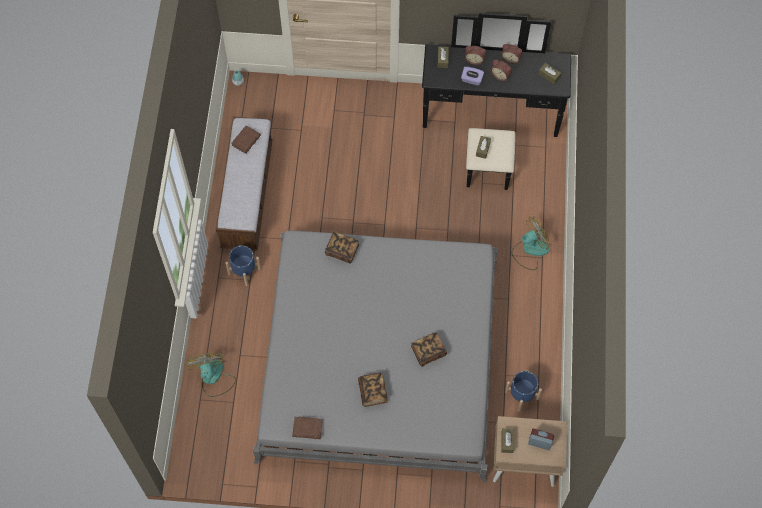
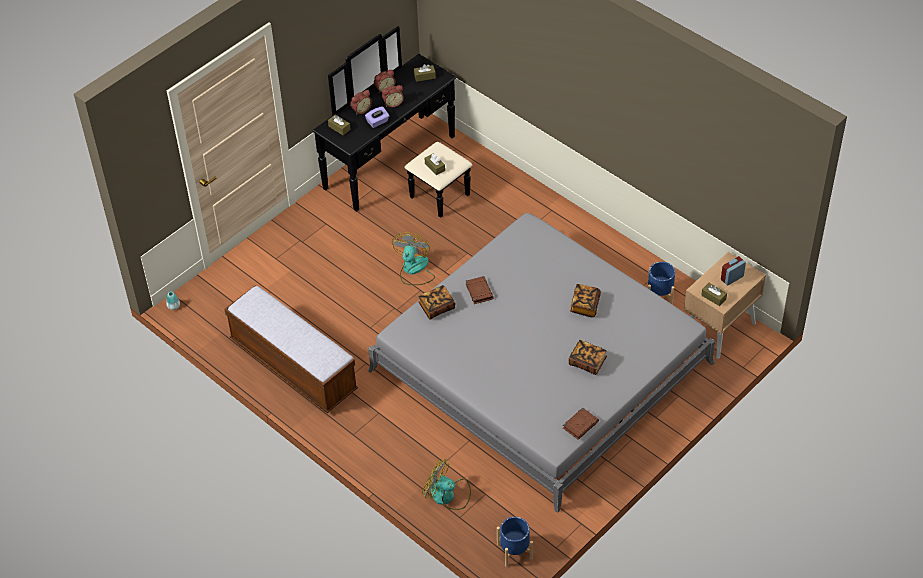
camera: 50 degrees left, 15 degrees down
blue planter [225,245,261,286] -> blue planter moved to [497,517,533,567]
brown book [231,125,261,154] -> brown book moved to [466,276,494,304]
fan [511,216,550,270] -> fan moved to [392,233,435,285]

